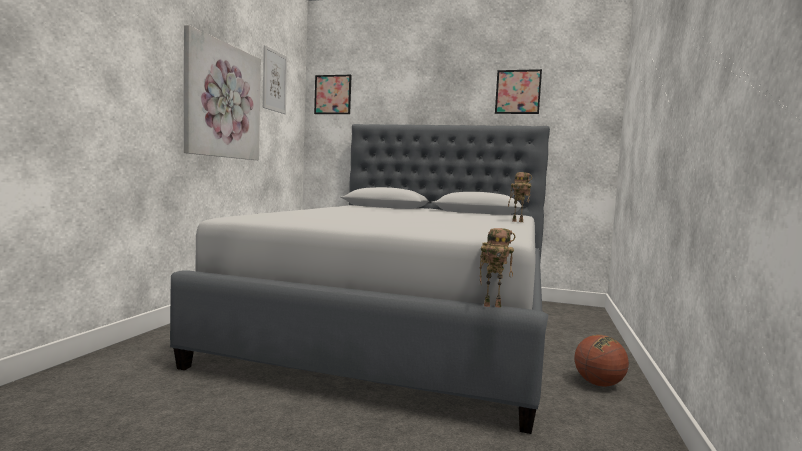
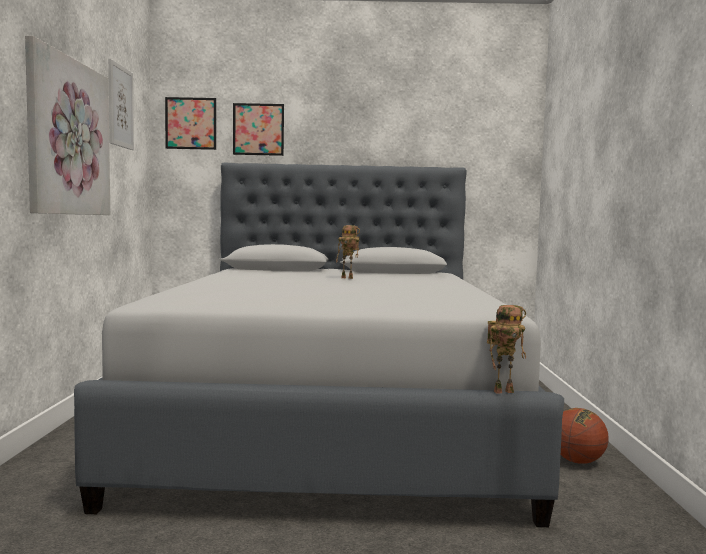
camera: 15 degrees left, 0 degrees up
picture [495,69,542,114] -> picture moved to [233,103,284,156]
toy robot [508,172,532,222] -> toy robot moved to [336,225,360,279]

